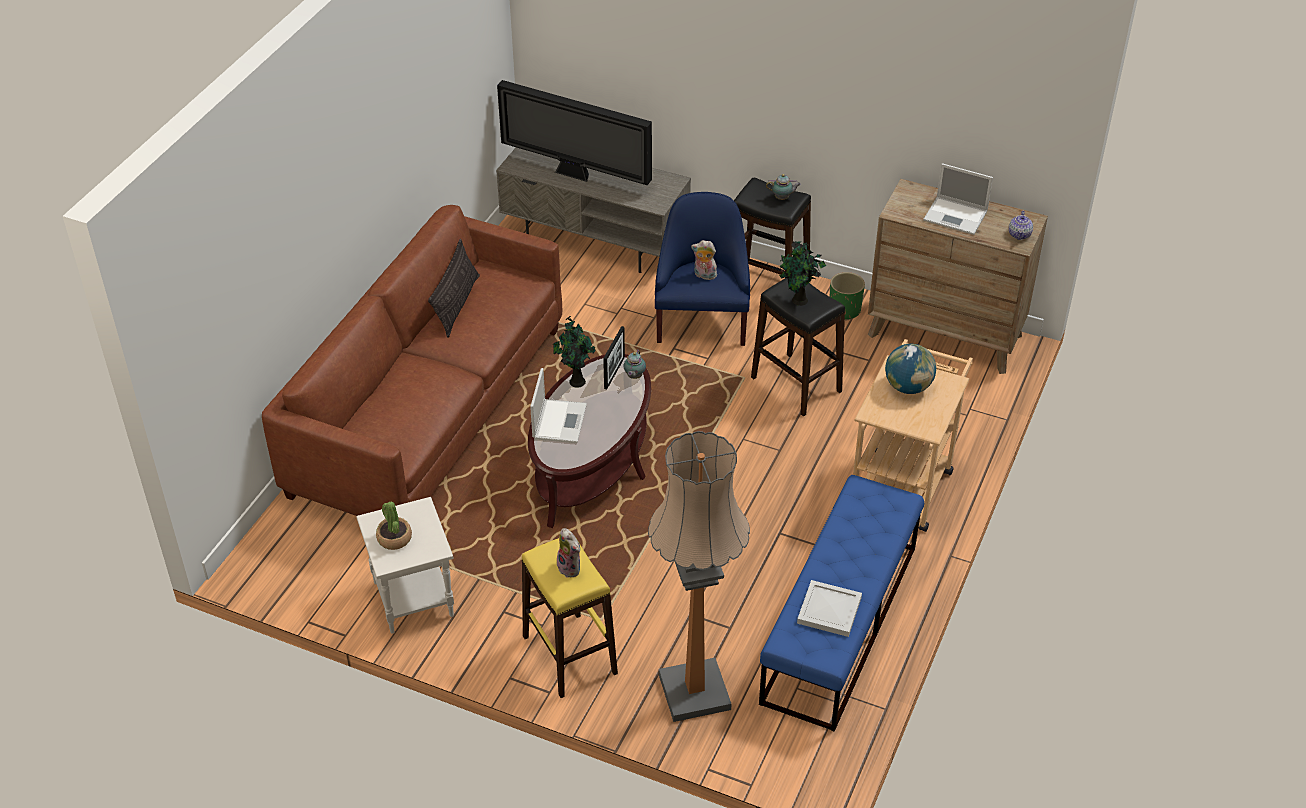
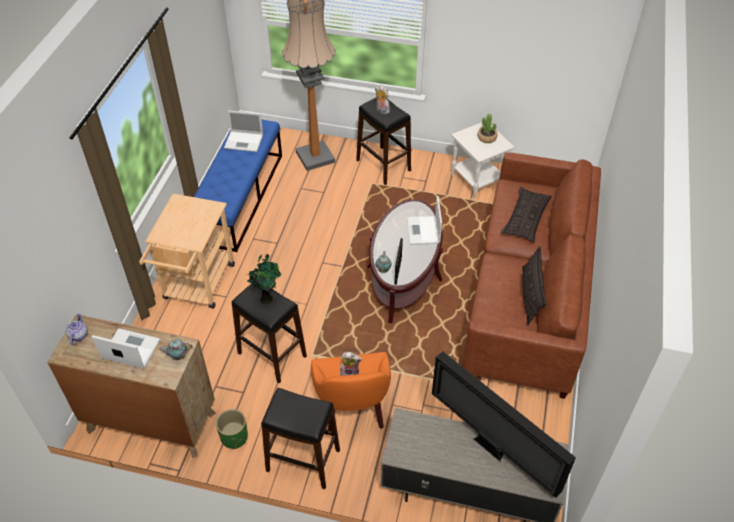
camera: 170 degrees right, 5 degrees up
television [497,80,652,185] -> television turned 150 degrees counterclockwise [432,351,576,498]
yellow stool [522,535,618,698] -> black stool [356,97,411,185]
potted plant [553,316,595,388] -> none
blue armchair [655,192,750,346] -> orange armchair [311,352,391,431]
teapot [766,174,801,200] -> teapot moved to [159,339,193,360]
white tray [797,580,862,637] -> laptop [224,110,263,152]
globe [885,344,936,394] -> none
none -> pillow [501,187,552,242]

